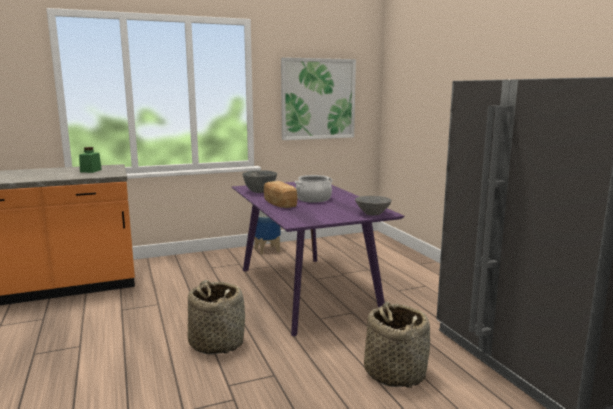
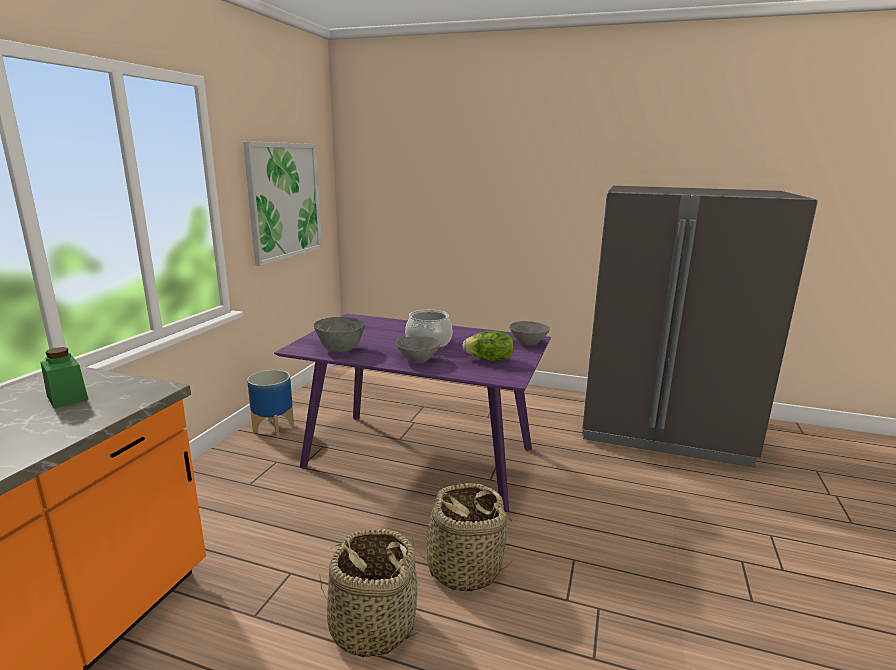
camera: 50 degrees left, 5 degrees up
bread [264,181,297,208] -> grey bowl [396,336,441,363]
basket [364,302,430,388] -> basket moved to [319,529,423,658]
none -> lettuce [462,331,514,361]

